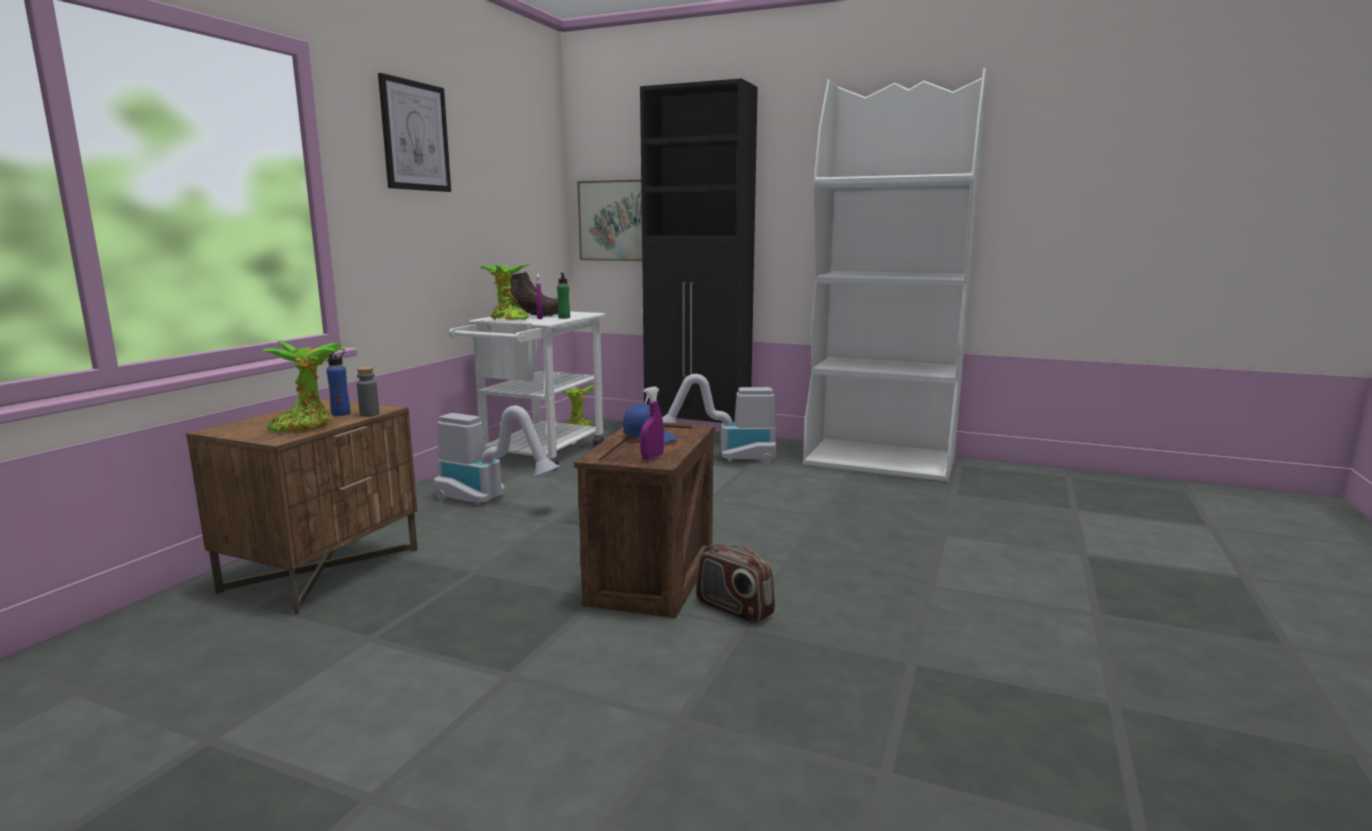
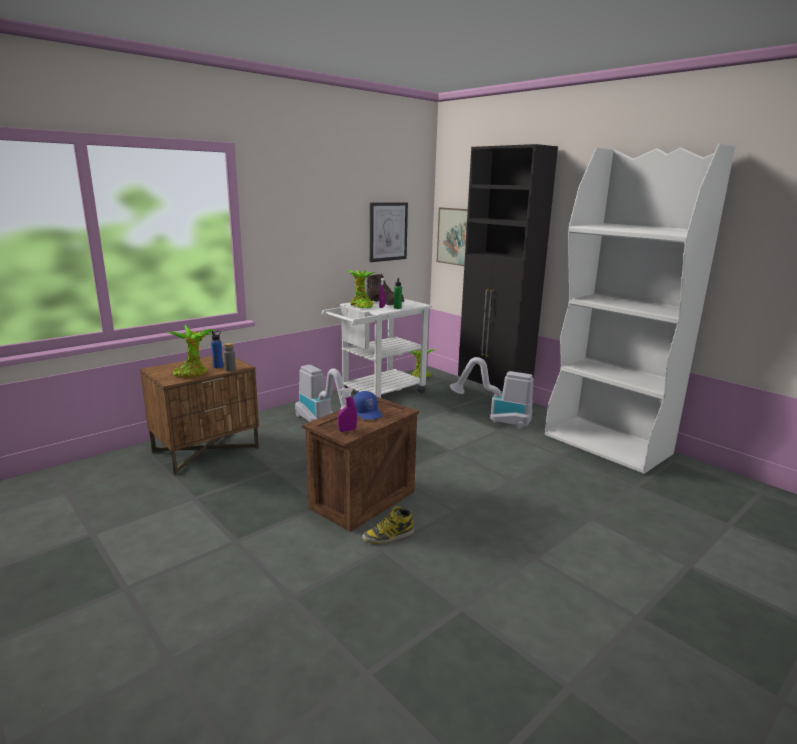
camera: 25 degrees right, 5 degrees up
picture [378,73,451,192] -> picture moved to [370,202,408,262]
radio [696,544,775,624] -> boot [362,506,414,544]

